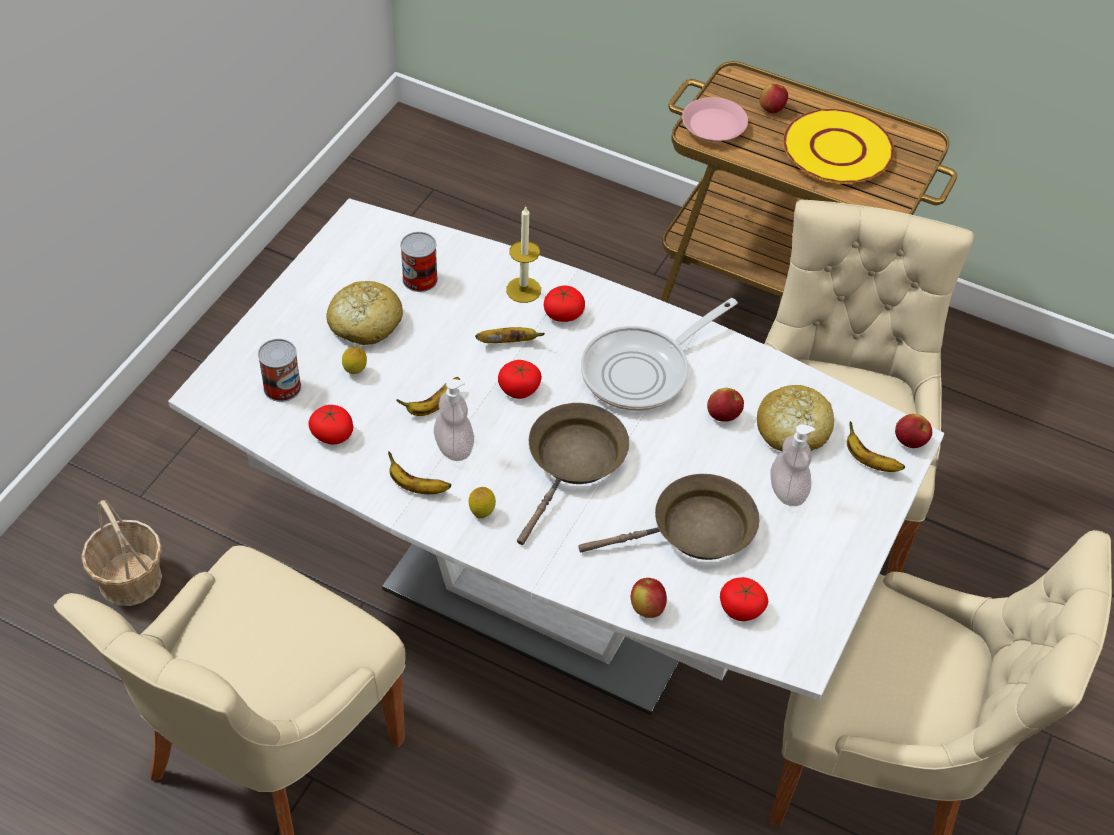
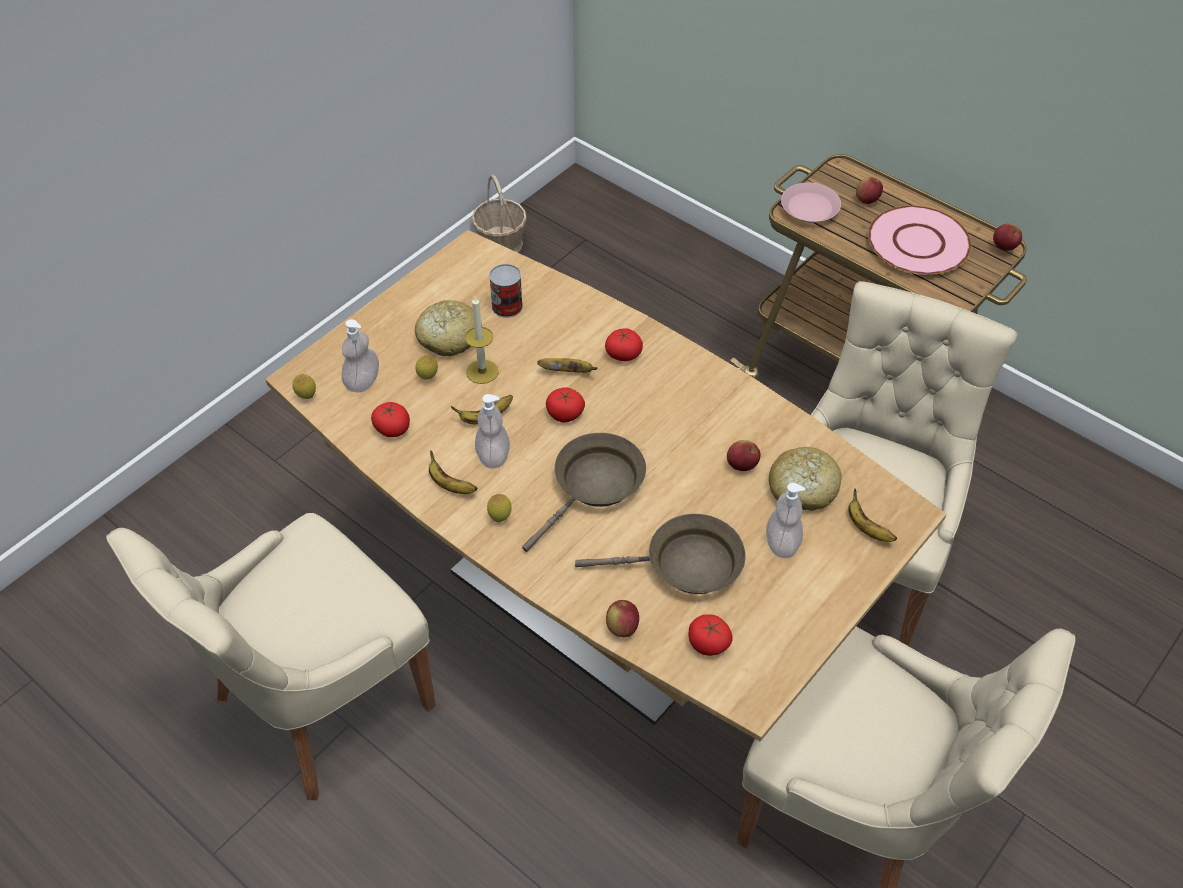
camera: 15 degrees right, 0 degrees up
basket [81,500,162,606] -> basket moved to [472,174,527,253]
white dining table [168,198,944,715] -> brown dining table [265,230,946,741]
can [258,339,301,402] -> soap dispenser [342,319,379,393]
candle [506,206,541,303] -> candle moved to [465,296,499,384]
frying pan [581,298,738,411] -> none
yellow plate [783,109,894,184] -> pink plate [868,206,971,275]
apple [895,414,932,448] -> apple moved to [993,223,1022,251]
none -> lemon [292,374,316,399]

